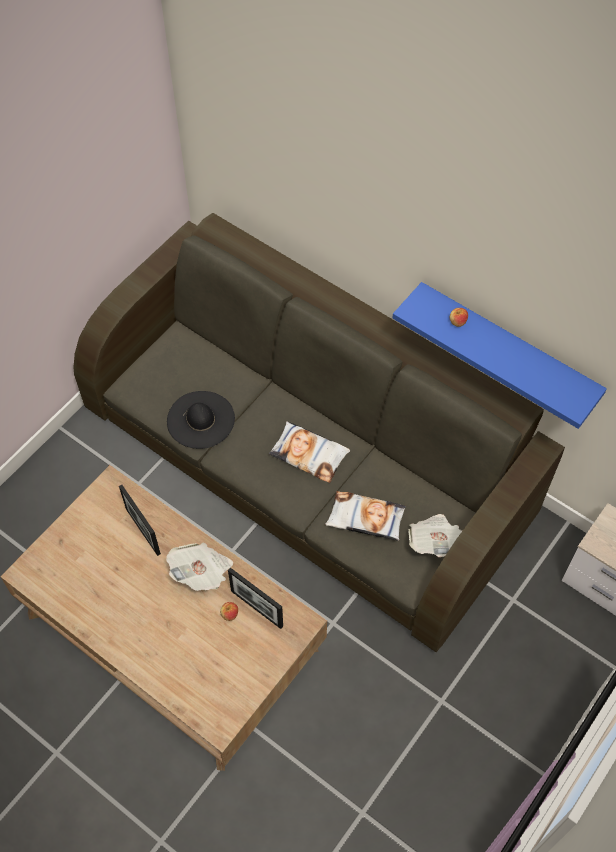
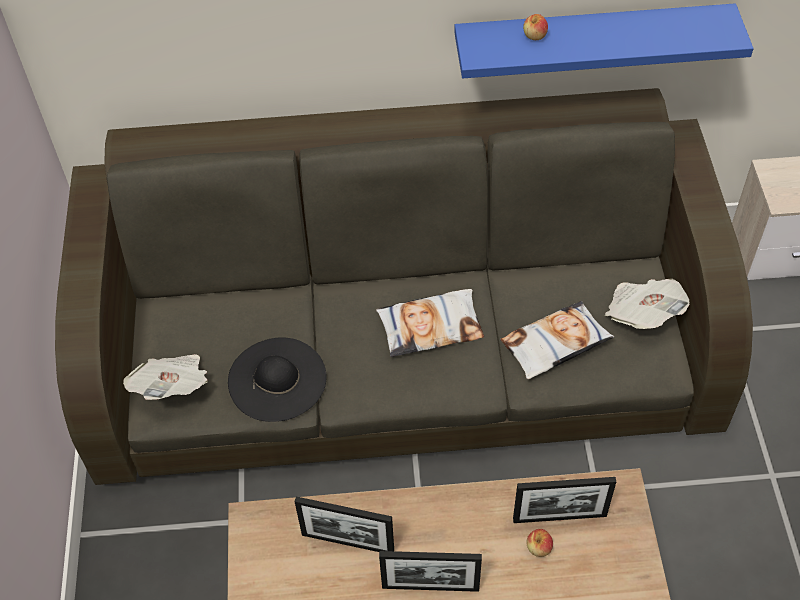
camera: 40 degrees left, 5 degrees down
newspaper [166,542,233,591] -> newspaper moved to [123,354,208,400]
none -> picture frame [379,551,482,592]

